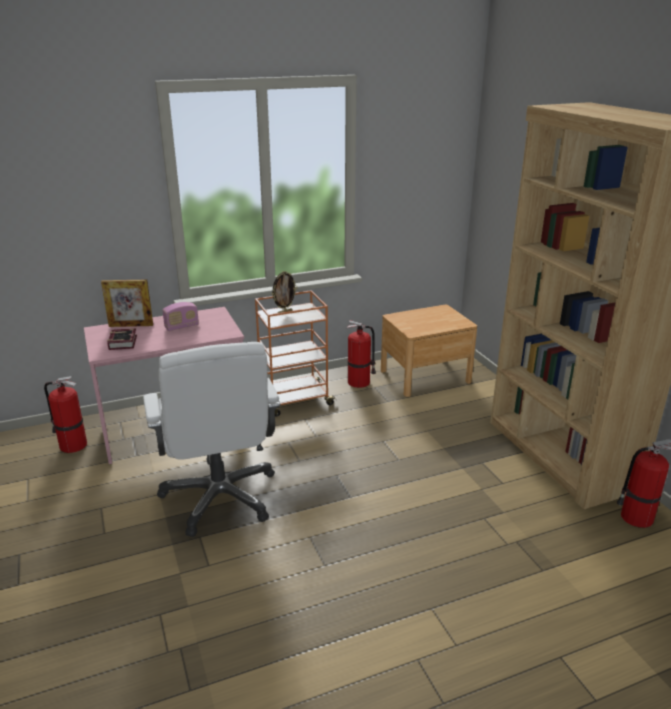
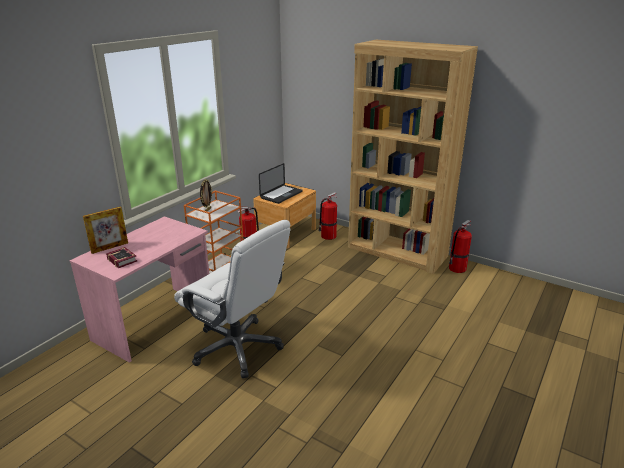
camera: 35 degrees left, 0 degrees up
fire extinguisher [44,376,87,453] -> fire extinguisher moved to [318,192,338,240]
radio [162,302,199,331] -> none
none -> laptop [259,163,303,204]

